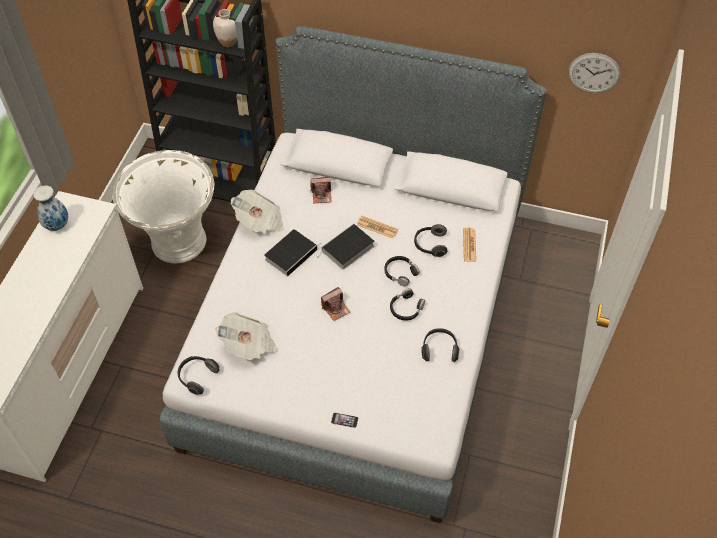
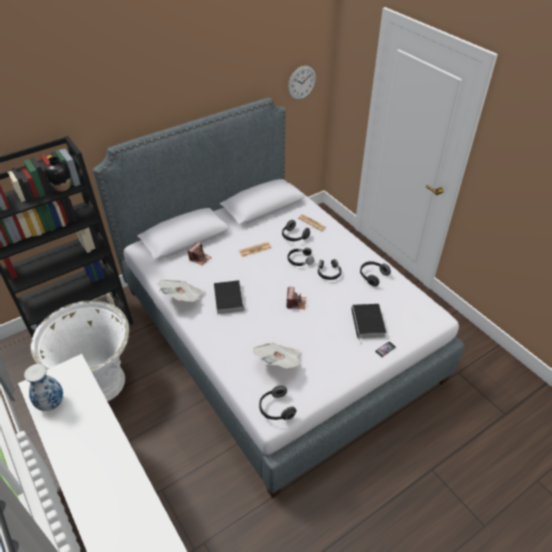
camera: 50 degrees left, 10 degrees down
white vase [213,9,237,47] -> black vase [45,156,71,192]
book [318,223,375,270] -> book moved to [351,304,386,344]

